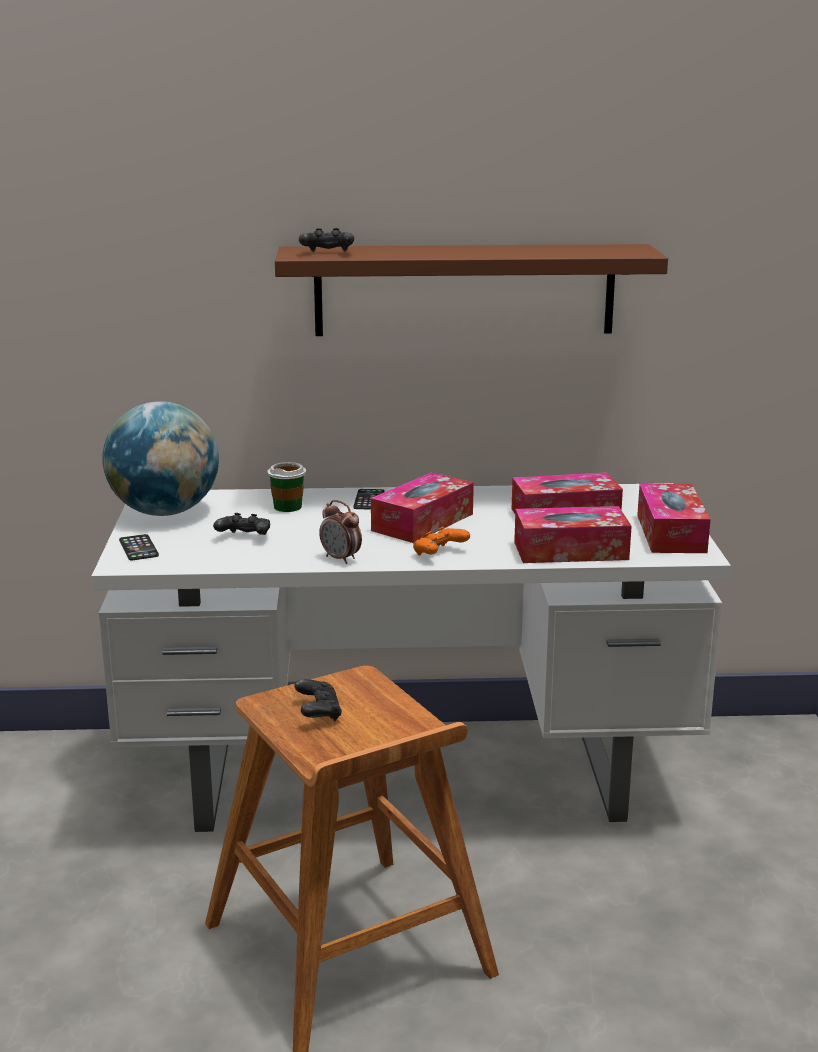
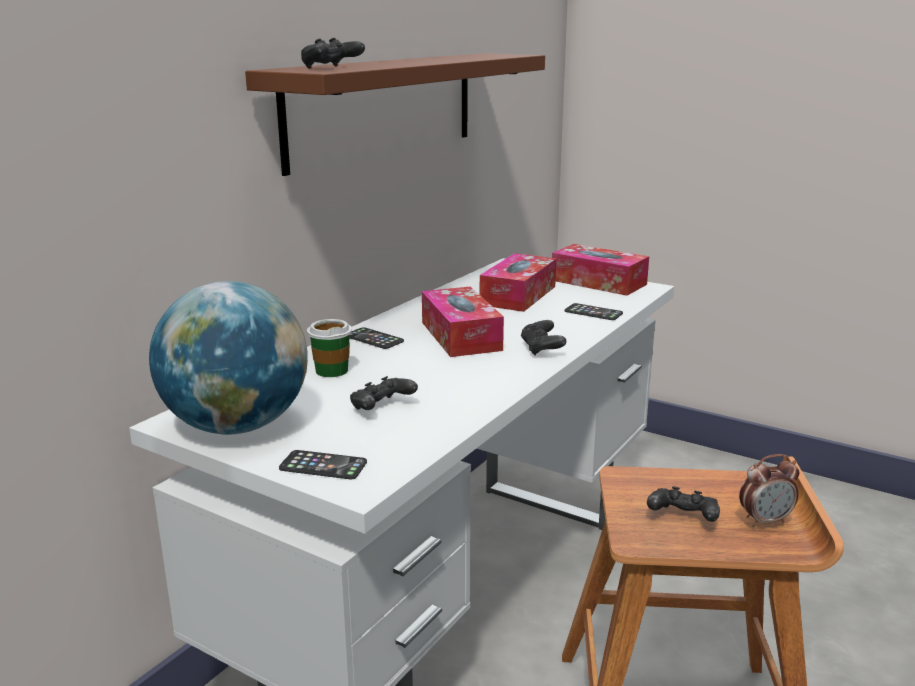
camera: 55 degrees left, 0 degrees up
alarm clock [319,500,362,564] -> alarm clock moved to [739,454,800,527]
orange game controller [413,527,470,555] -> black game controller [521,320,566,356]
tissue box [514,506,632,563] -> phone [565,303,623,320]

